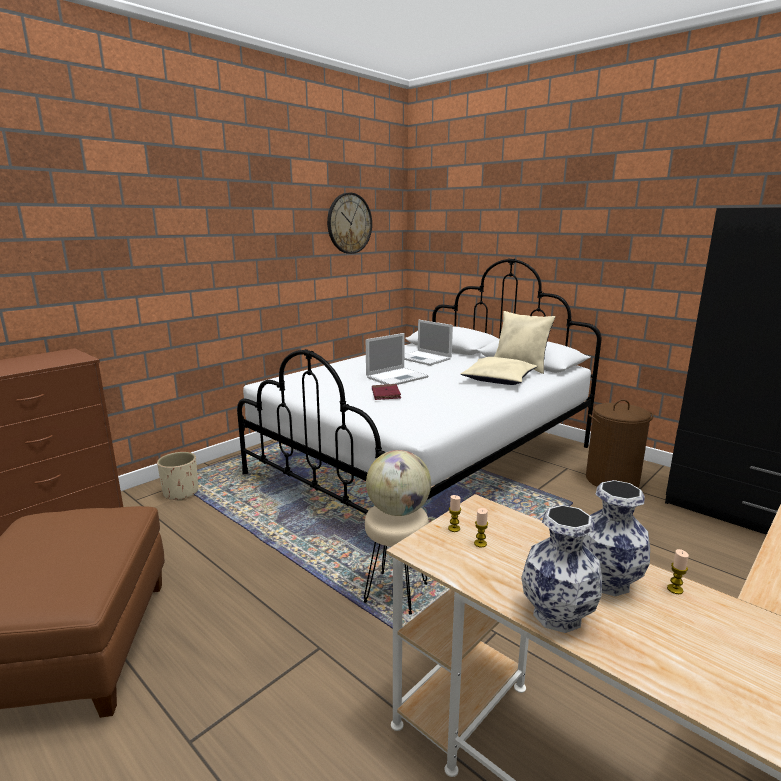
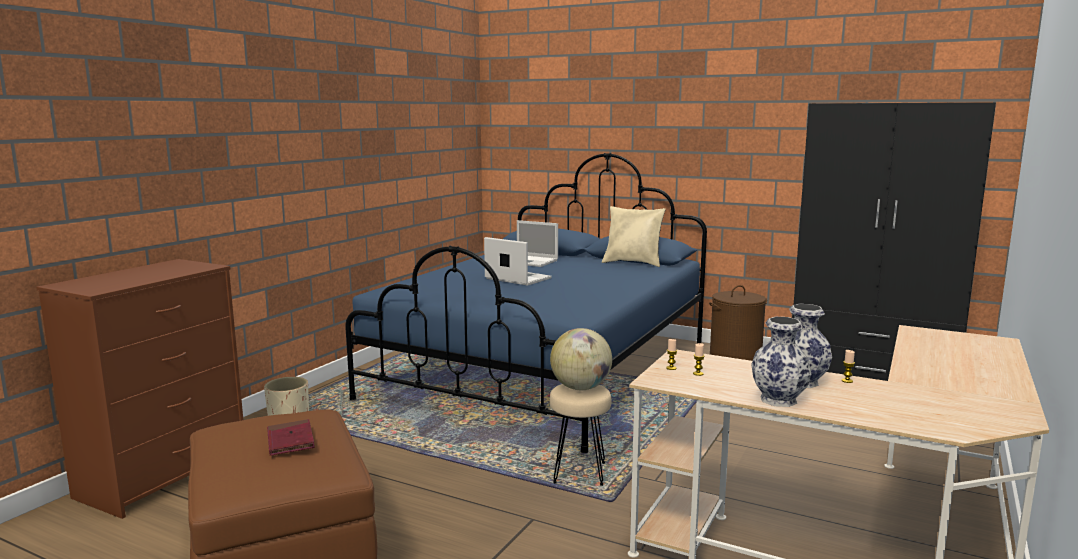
camera: 15 degrees left, 5 degrees down
white bed [237,258,601,514] -> blue bed [345,153,707,453]
wall clock [327,193,372,254] -> none
laptop [366,333,428,385] -> laptop turned 90 degrees counterclockwise [484,237,551,286]
red book [372,384,401,400] -> red book moved to [267,419,315,456]
beige pillow [461,357,537,385] -> none

